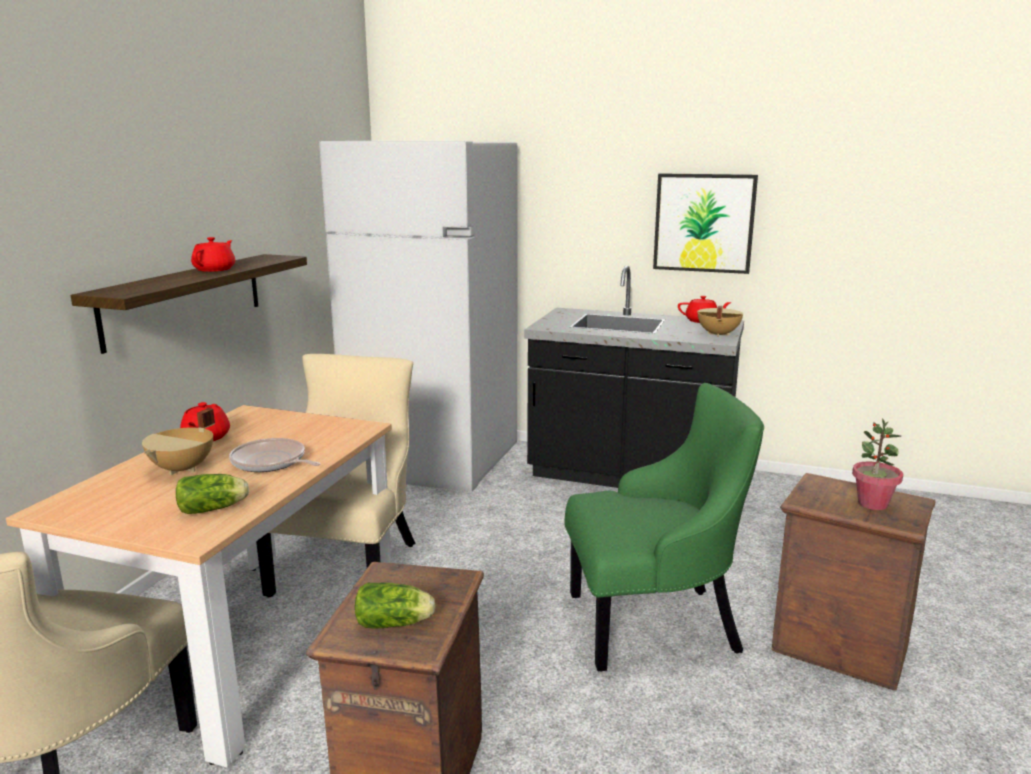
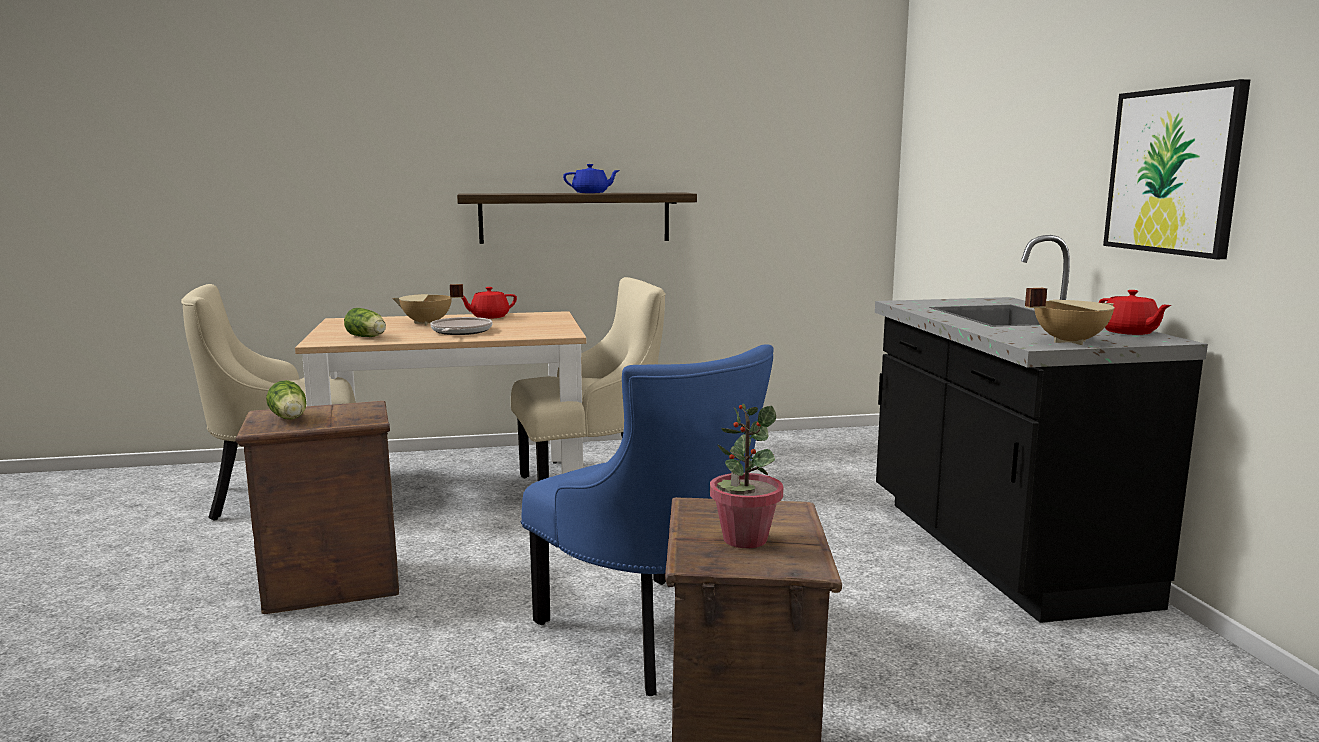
camera: 60 degrees right, 5 degrees down
red teapot [191,237,235,272] -> blue teapot [563,164,620,193]
white fridge [319,141,518,492] -> none
green chair [564,383,764,672] -> blue chair [521,344,774,696]

